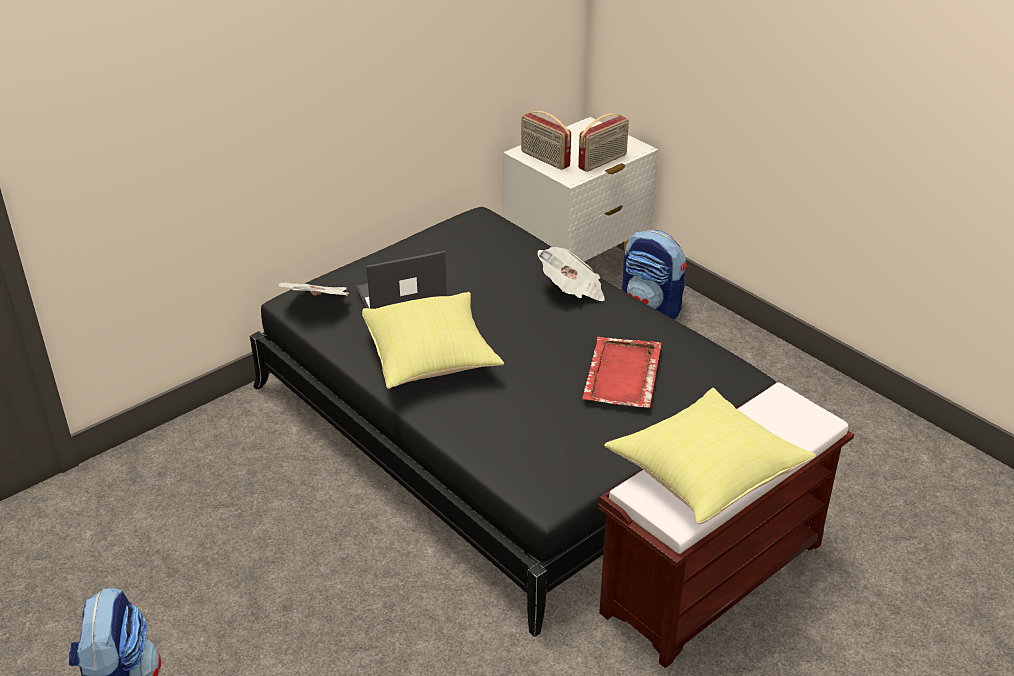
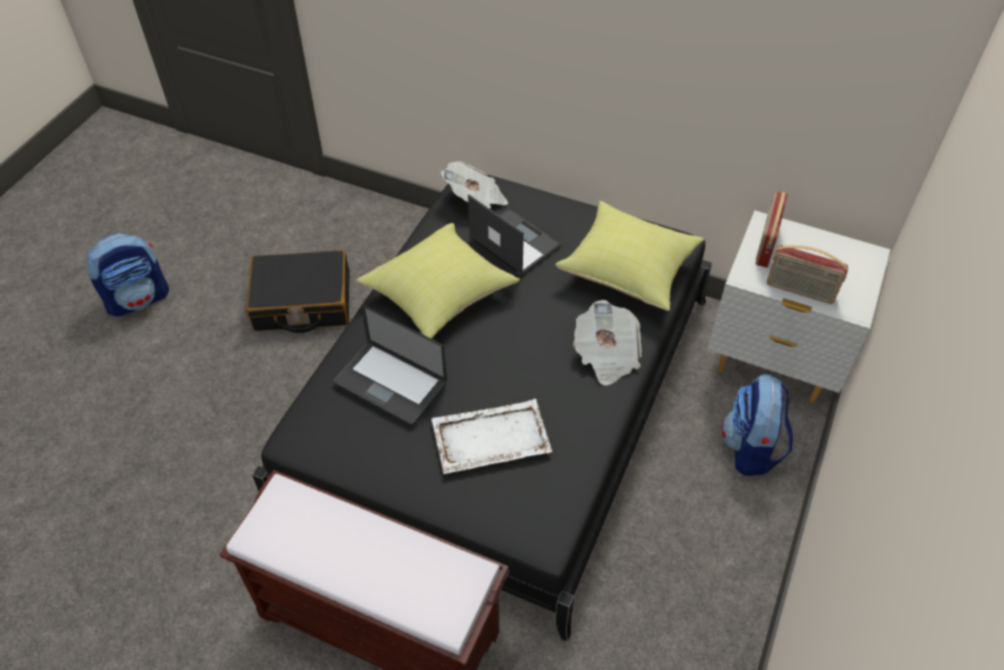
camera: 65 degrees right, 15 degrees up
red tray [582,337,661,408] -> white tray [431,398,552,474]
yellow pillow [604,388,816,524] -> yellow pillow moved to [555,201,704,311]
none -> black suitcase [246,250,349,333]
none -> laptop [333,305,447,426]

